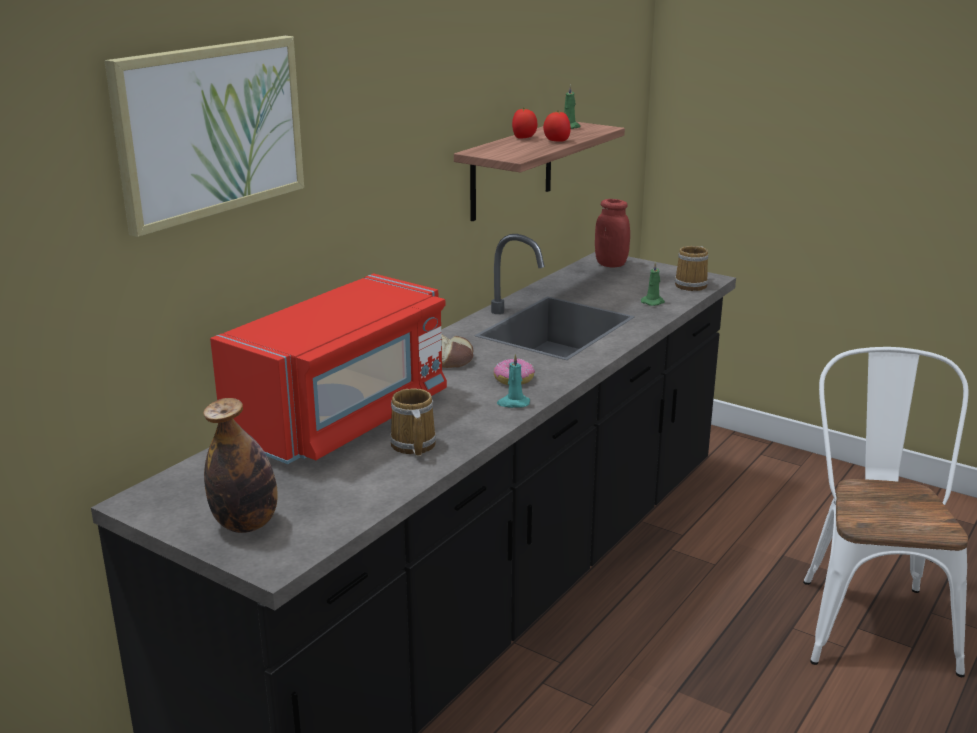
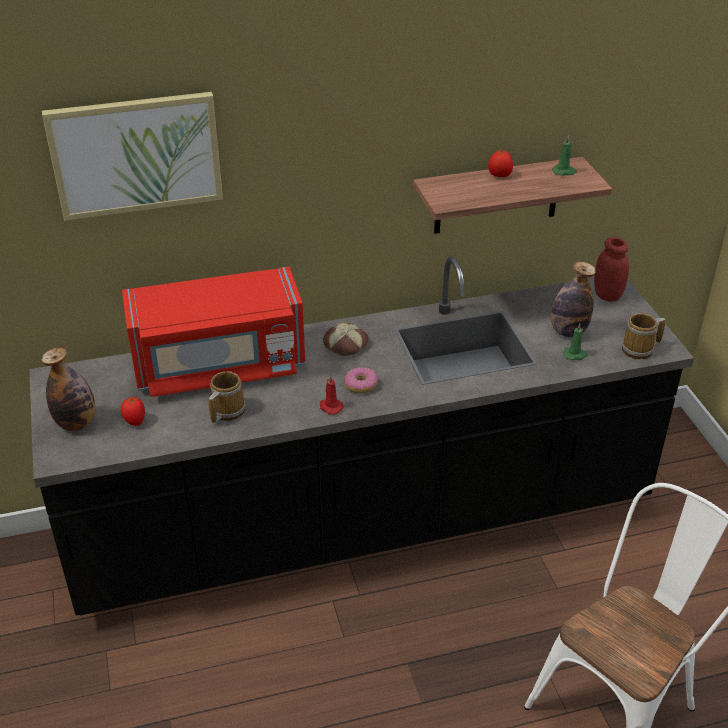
camera: 40 degrees right, 15 degrees up
turquoise candle [497,354,530,408] -> red candle [320,374,344,415]
tomato [543,110,571,142] -> tomato moved to [121,397,145,426]
none -> bottle [551,262,596,337]

